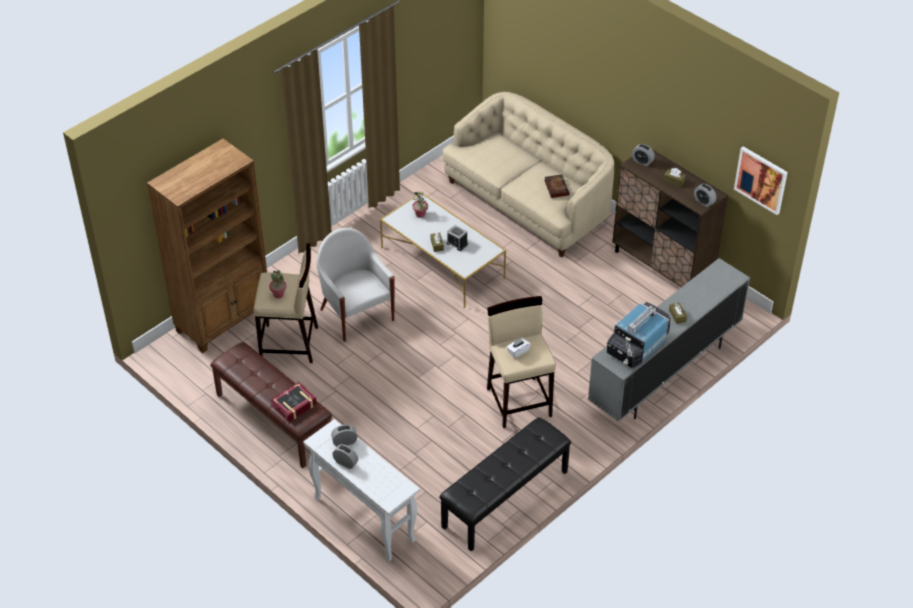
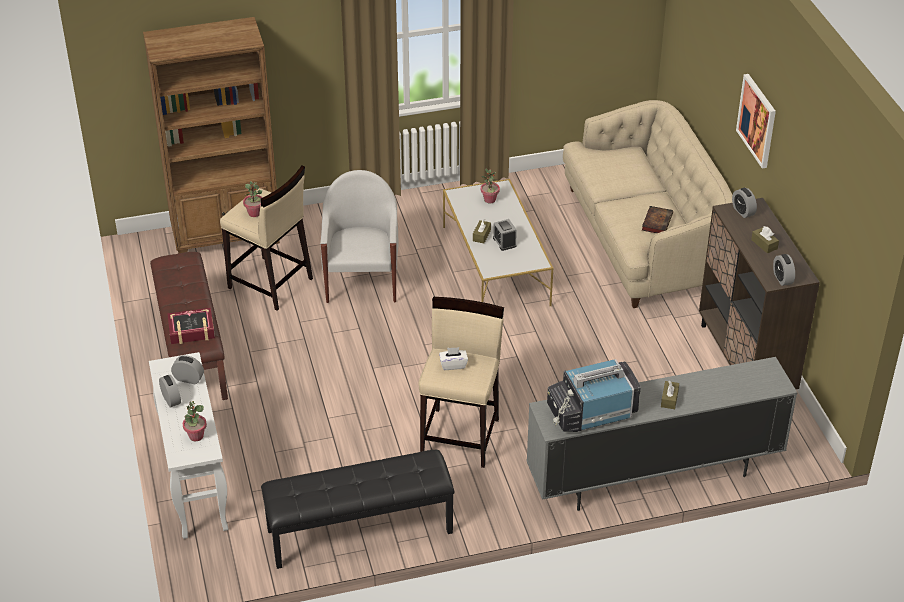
camera: 30 degrees right, 5 degrees down
picture [734,146,788,215] -> picture moved to [736,74,776,169]
none -> potted plant [183,401,207,441]

